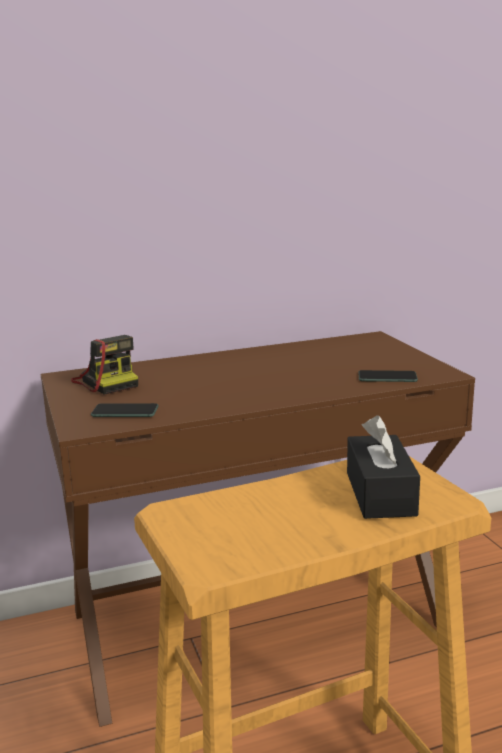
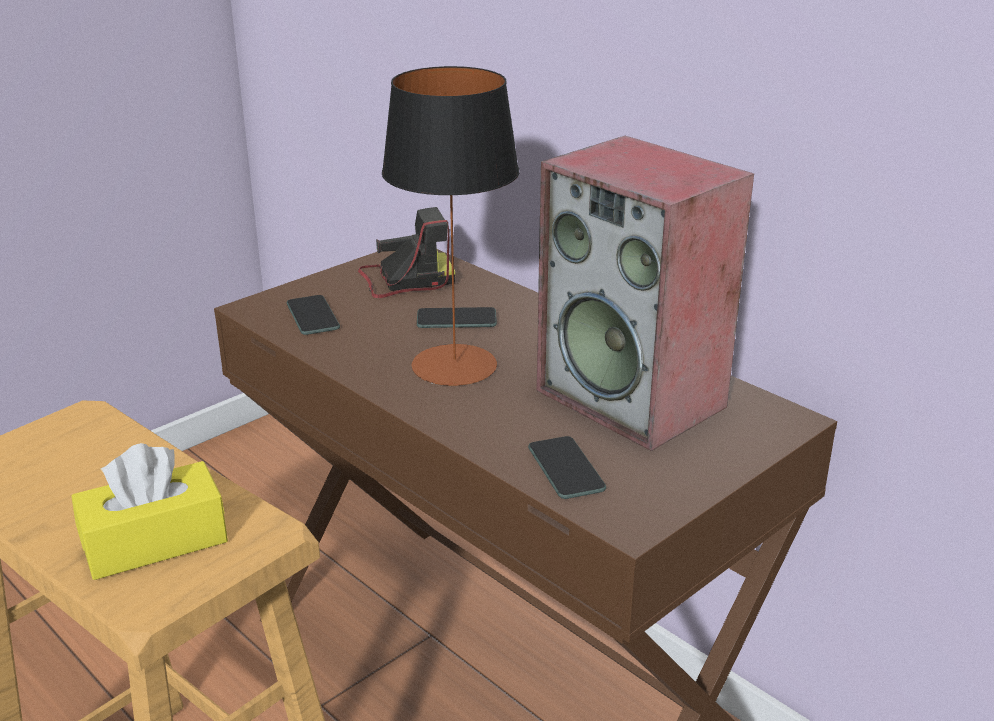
camera: 65 degrees right, 10 degrees up
camera [71,335,138,395] -> camera turned 135 degrees counterclockwise [358,207,456,298]
black tissue box [347,415,420,519] -> yellow tissue box [71,443,228,580]
none -> table lamp [382,66,519,386]
none -> phone [417,307,497,328]
none -> speaker [536,136,754,451]

